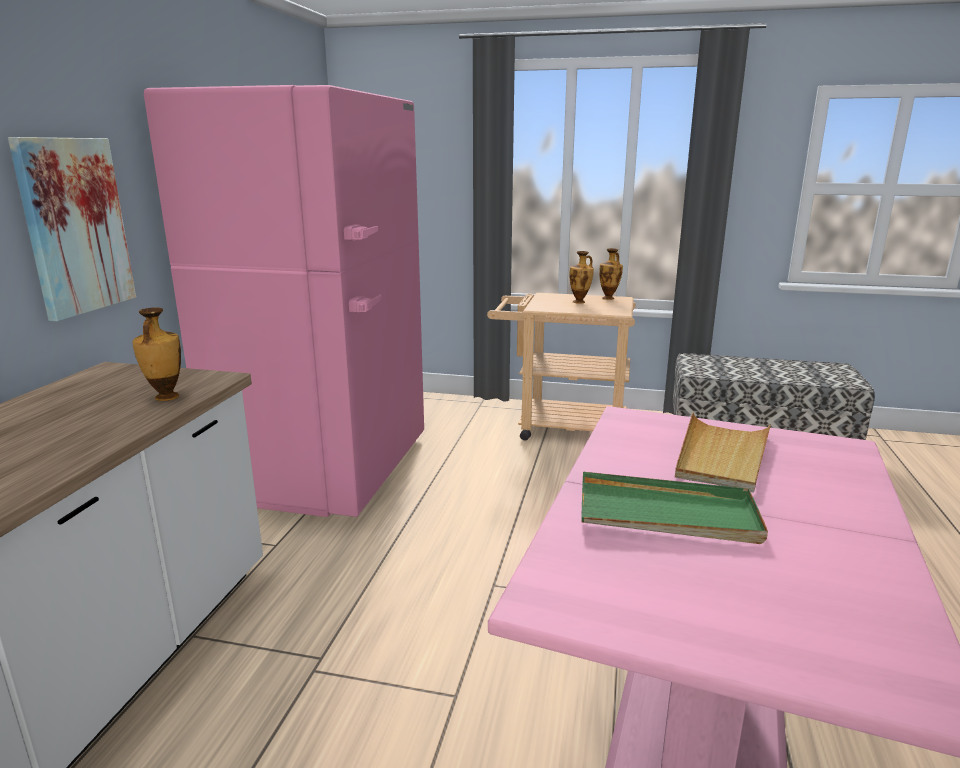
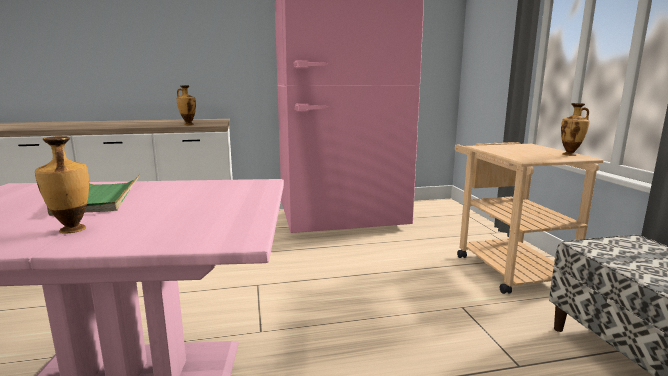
camera: 65 degrees right, 5 degrees down
picture [8,137,136,321] -> none
vase [569,251,594,304] -> vase moved to [35,136,89,234]
beige tray [675,412,771,493] -> none

